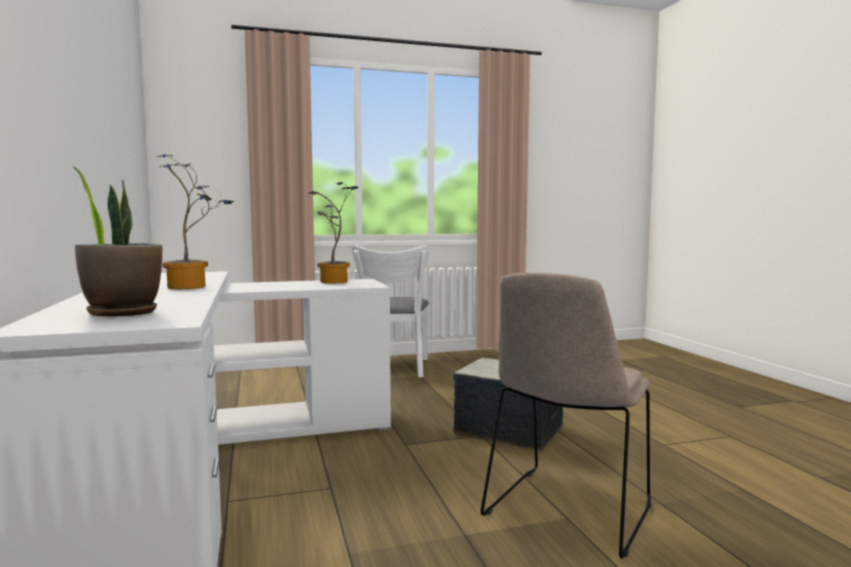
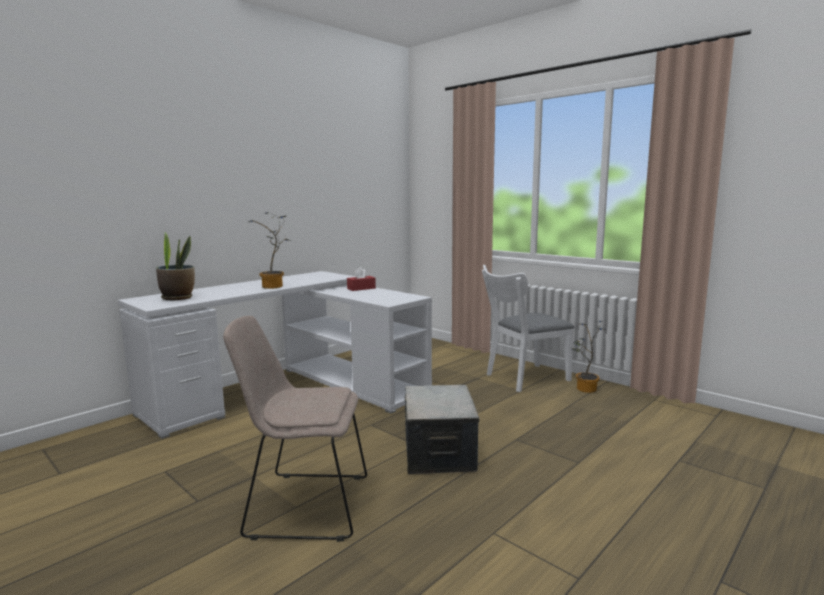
camera: 60 degrees right, 5 degrees up
potted plant [307,182,358,283] -> potted plant moved to [572,320,605,393]
none -> red tissue box [347,267,376,291]

